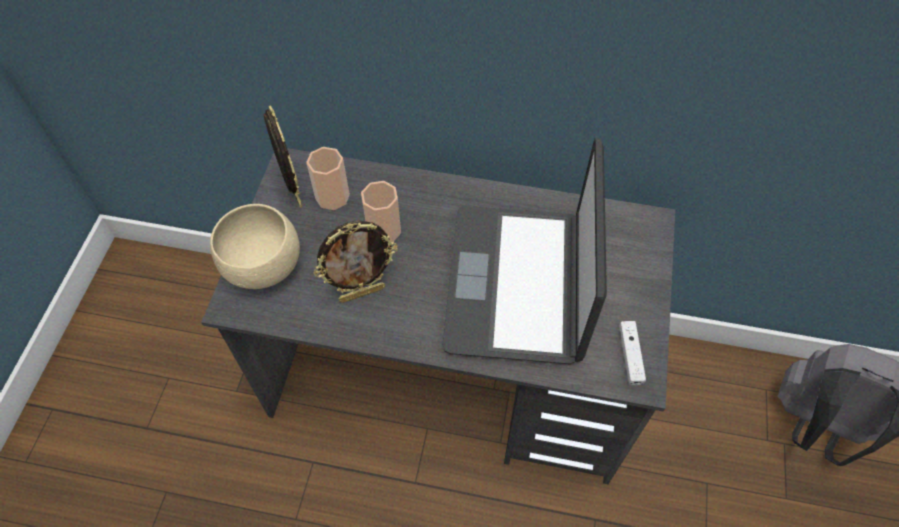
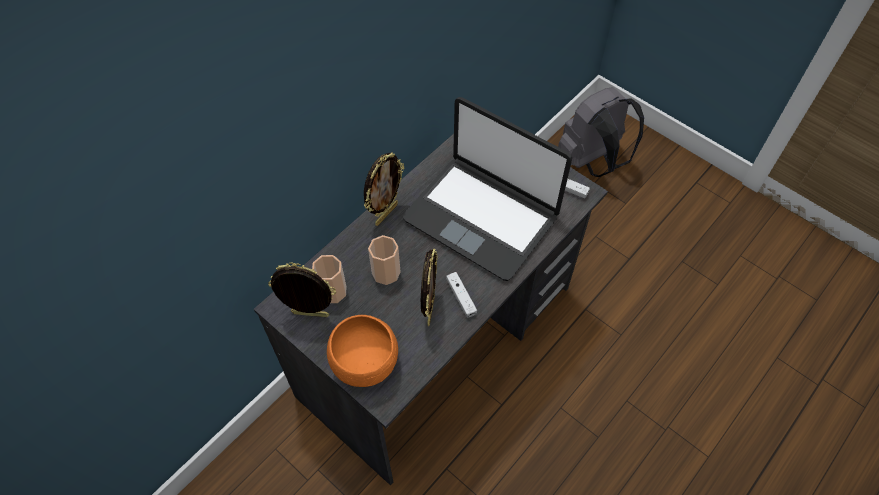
camera: 60 degrees left, 0 degrees up
beige bowl [210,204,300,289] -> orange bowl [327,315,398,387]
none -> picture frame [364,152,405,226]
none -> white game controller [446,272,477,317]

